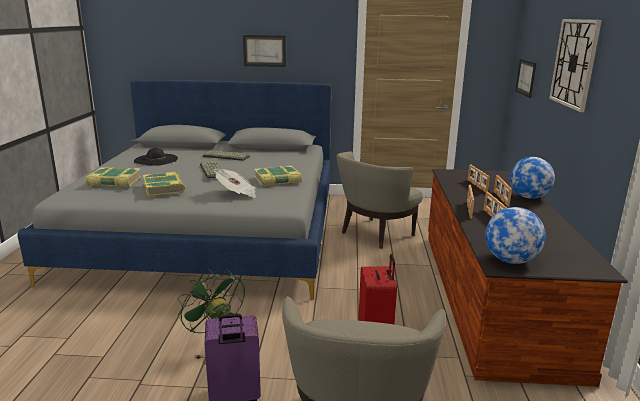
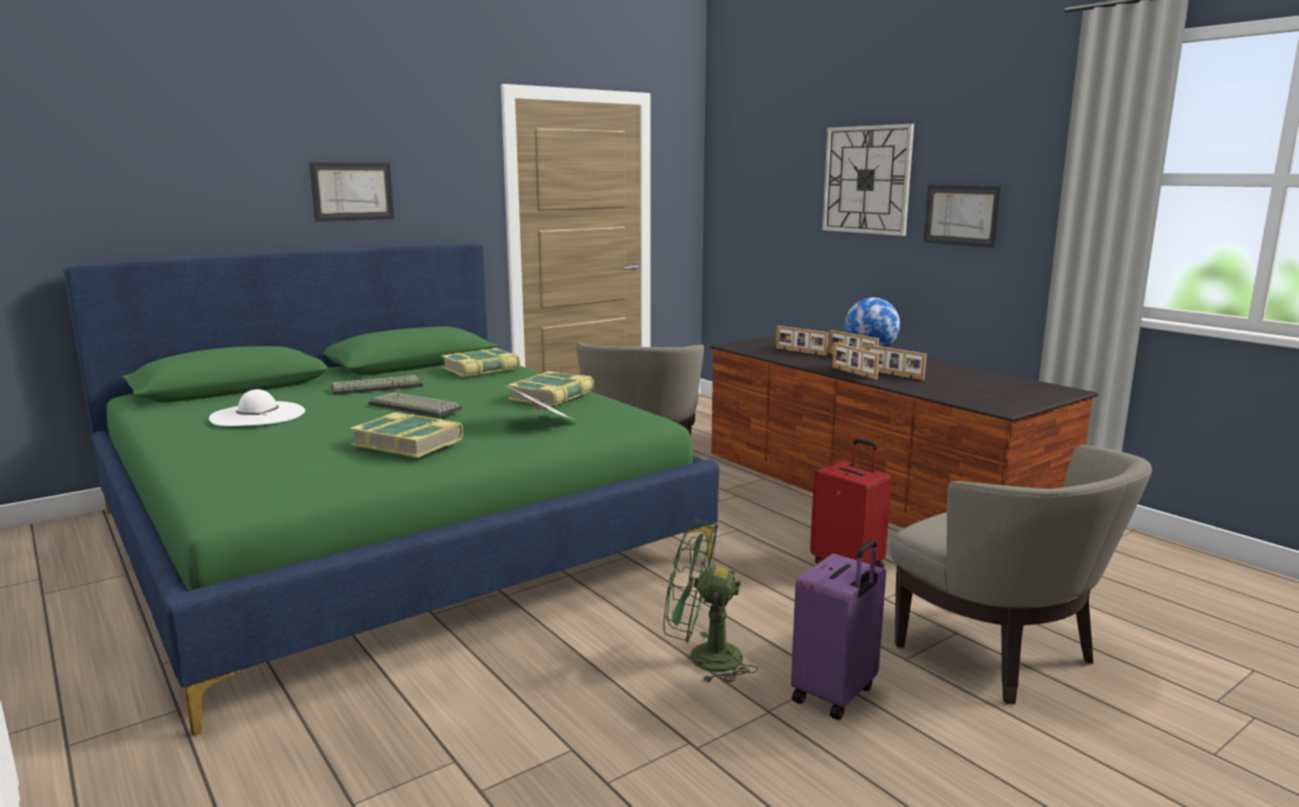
camera: 40 degrees left, 5 degrees down
grey bed [17,80,331,300] -> green bed [63,243,719,736]
book [86,167,142,187] -> book moved to [441,348,520,377]
black hat [134,148,178,165] -> white hat [209,389,305,426]
globe [485,207,546,264] -> none
picture [515,59,537,98] -> picture moved to [923,185,1002,248]

